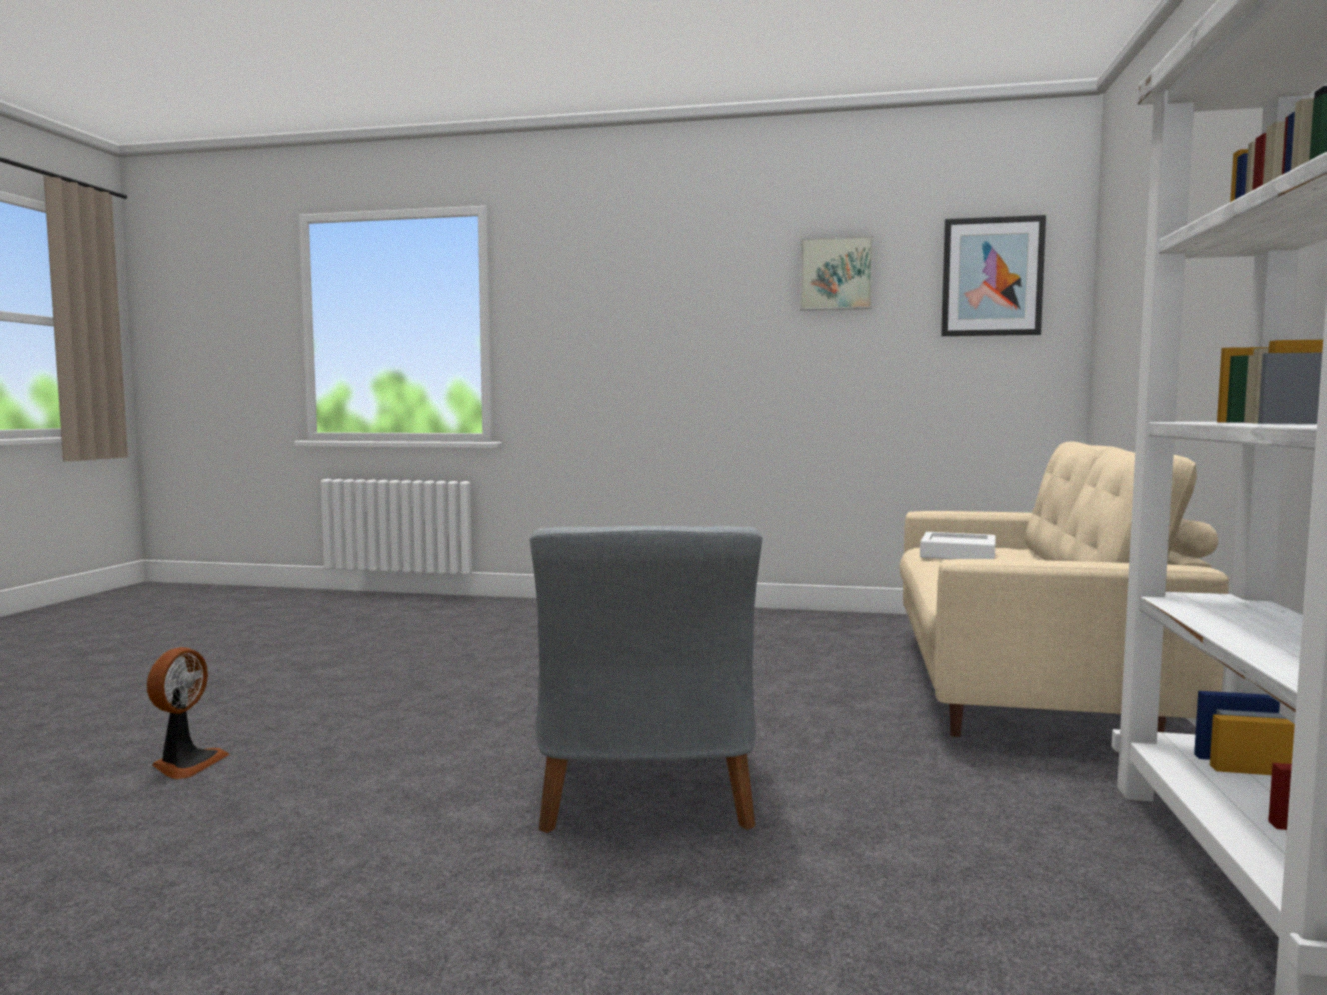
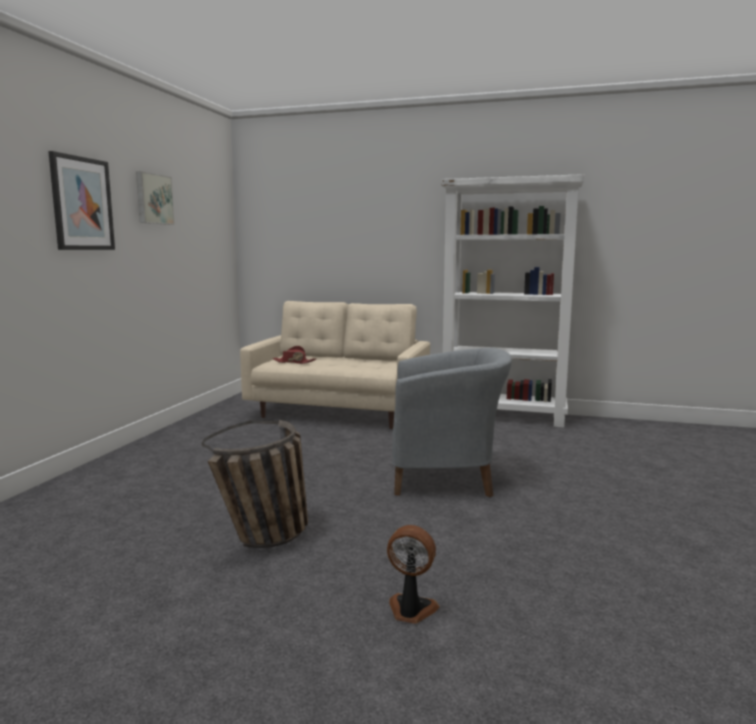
camera: 85 degrees left, 5 degrees up
white tray [920,532,996,559] -> red hat [273,346,317,364]
picture [941,215,1046,336] -> picture moved to [48,151,115,250]
none -> basket [202,420,308,548]

